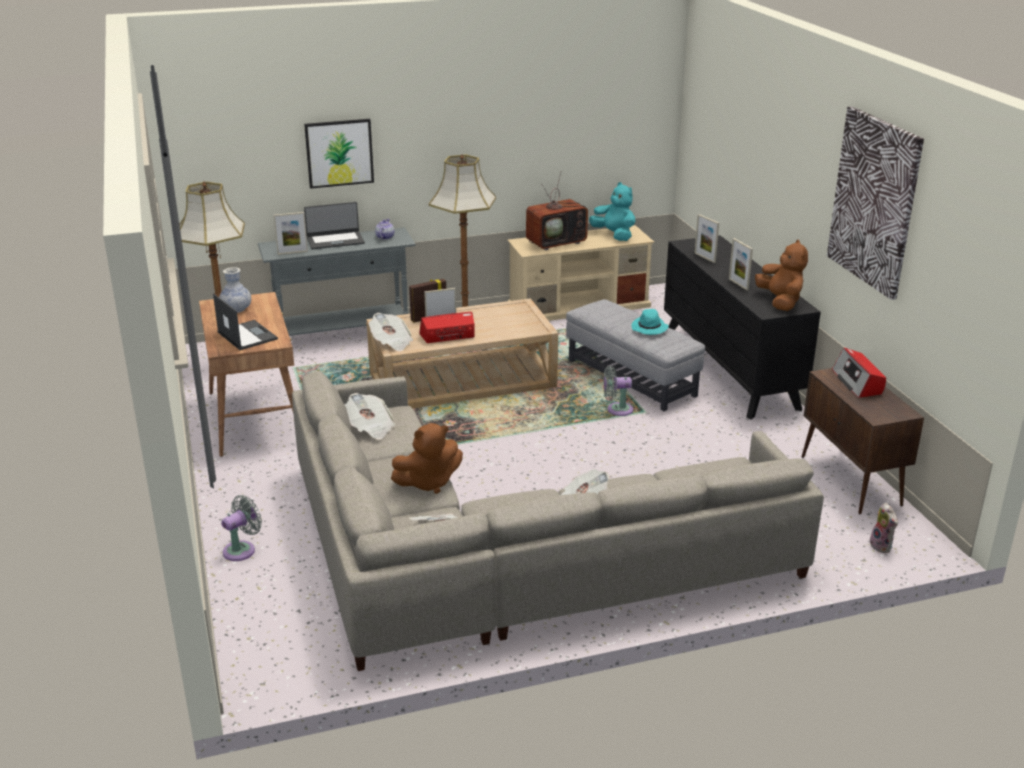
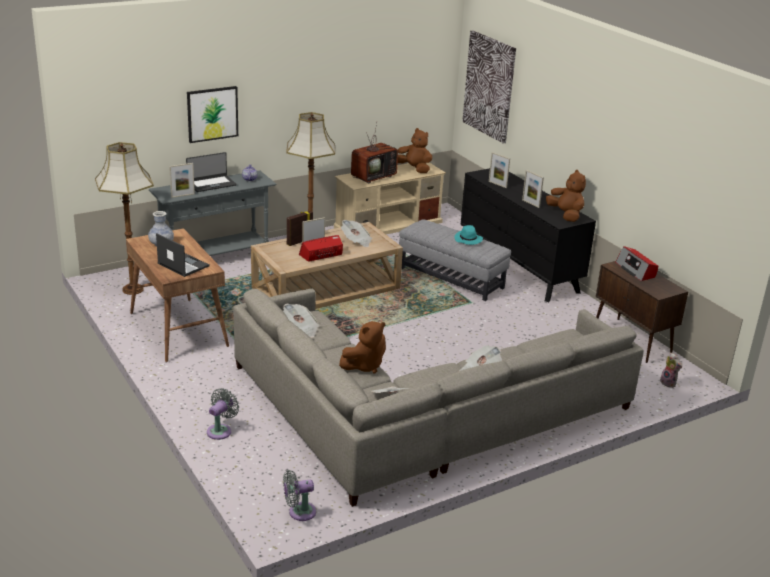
camera: 15 degrees left, 0 degrees up
newspaper [369,313,414,352] -> newspaper moved to [341,220,372,247]
turquoise plush toy [589,182,636,241] -> brown plush toy [398,128,432,173]
grey fan [604,366,633,416] -> grey fan moved to [283,470,316,521]
picture [827,106,924,300] -> picture moved to [462,31,516,144]

